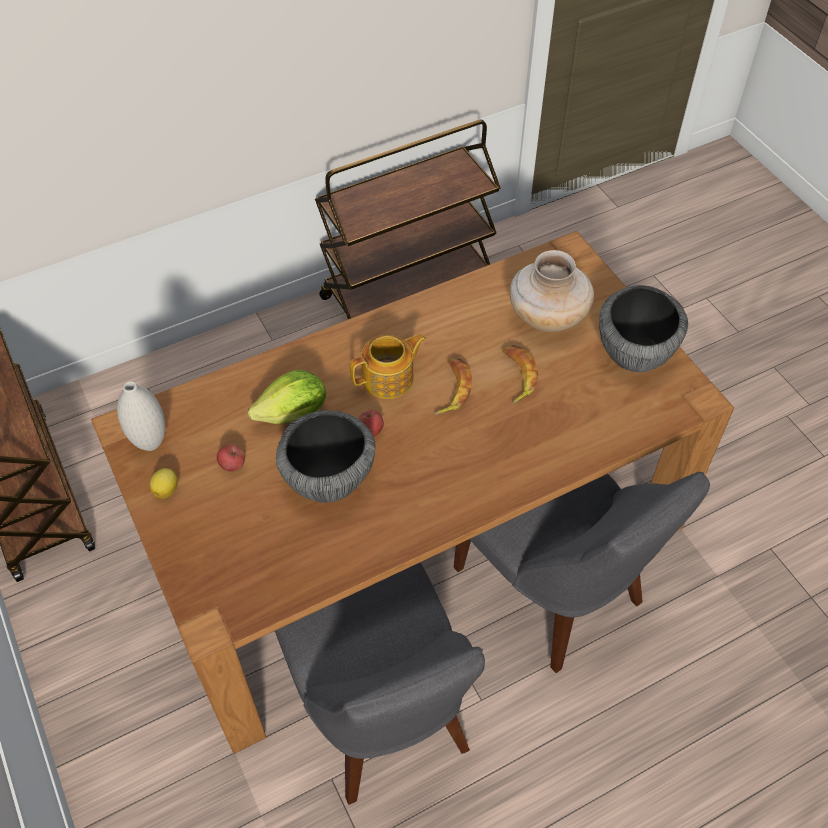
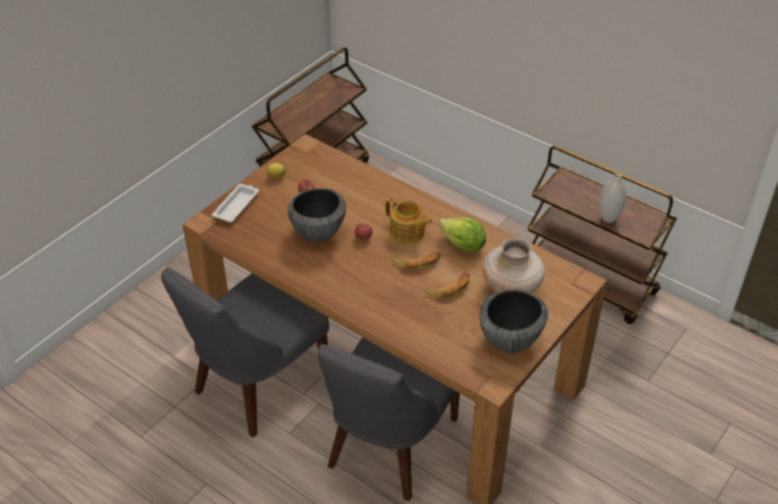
camera: 65 degrees right, 10 degrees down
white vase [117,381,165,451] -> white vase moved to [599,174,626,223]
lettuce [248,370,326,424] -> lettuce moved to [439,218,486,252]
none -> white tray [212,184,259,222]

